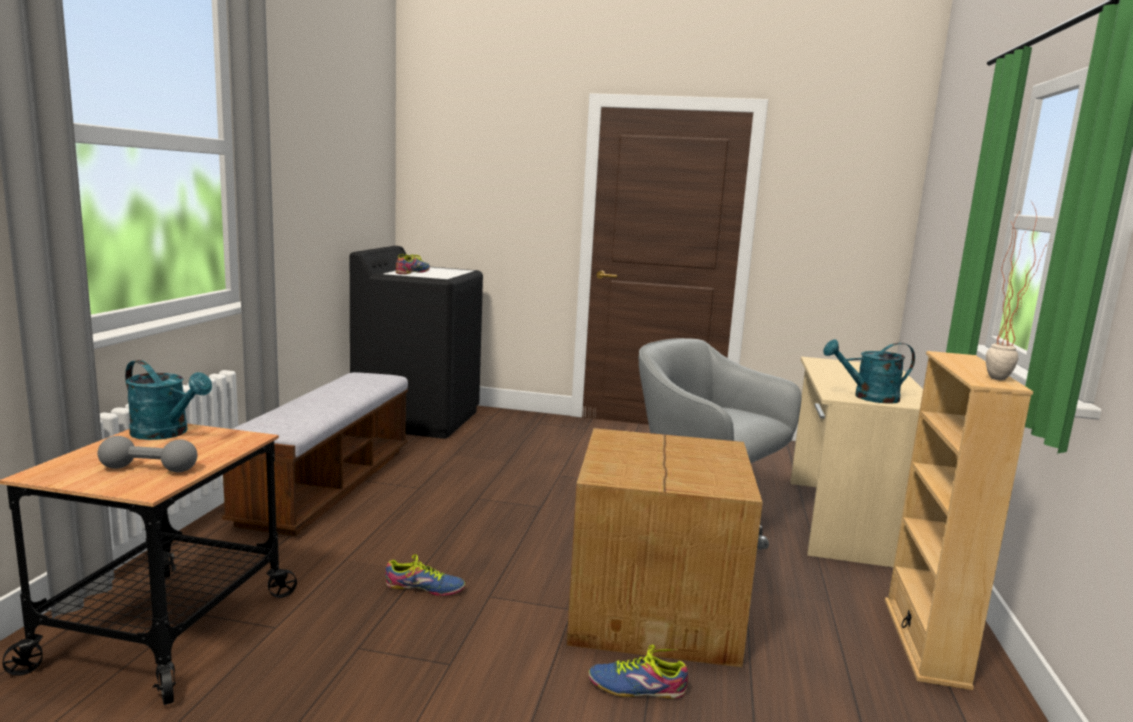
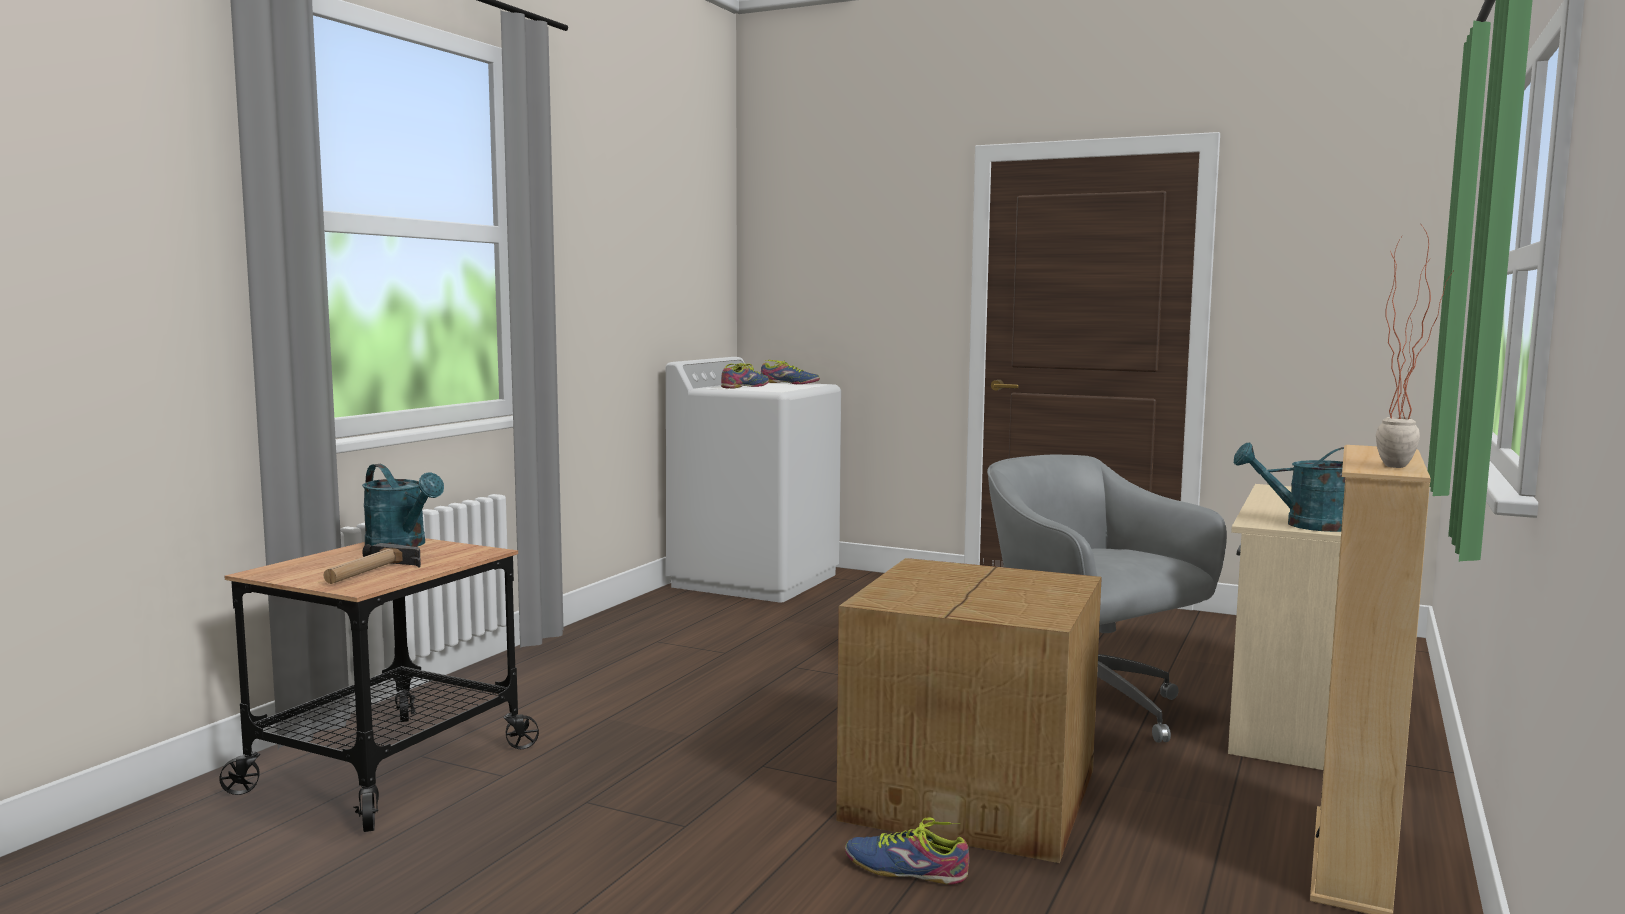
camera: 15 degrees right, 5 degrees down
grey dumbbell [98,436,197,472] -> hammer [324,543,421,584]
bench [222,372,408,536] -> none
black washing machine [350,246,483,439] -> white washing machine [666,357,841,602]
shoe [385,554,465,596] -> shoe moved to [761,360,820,384]

